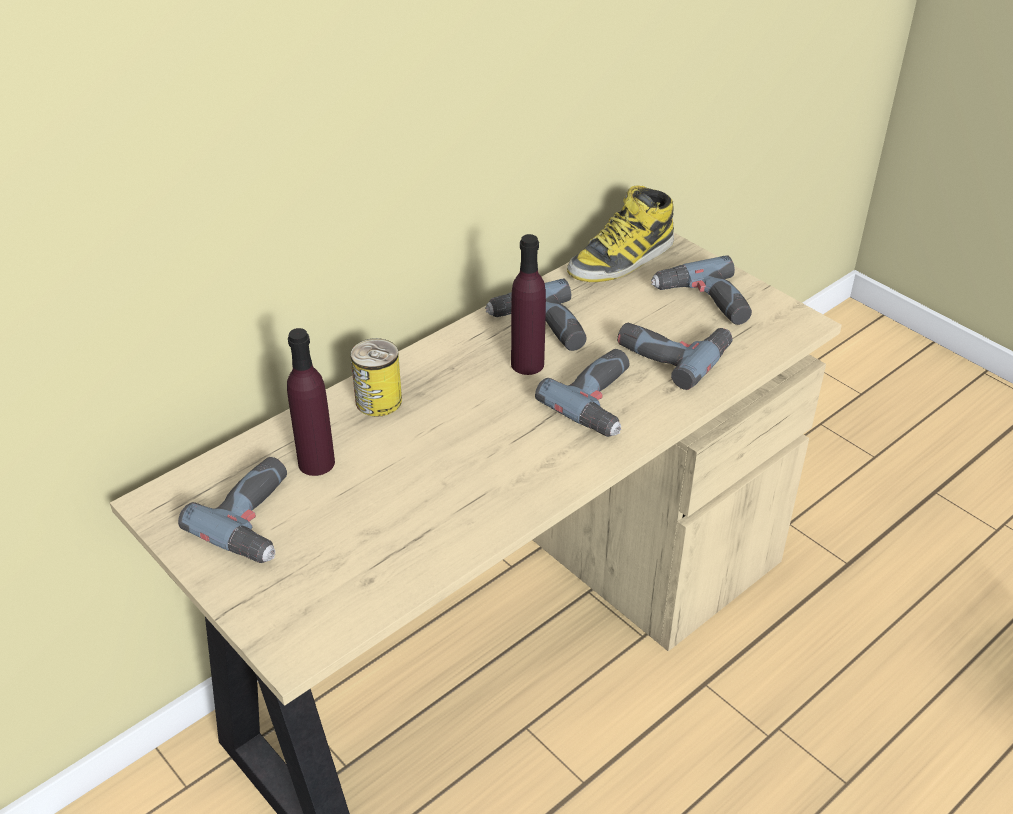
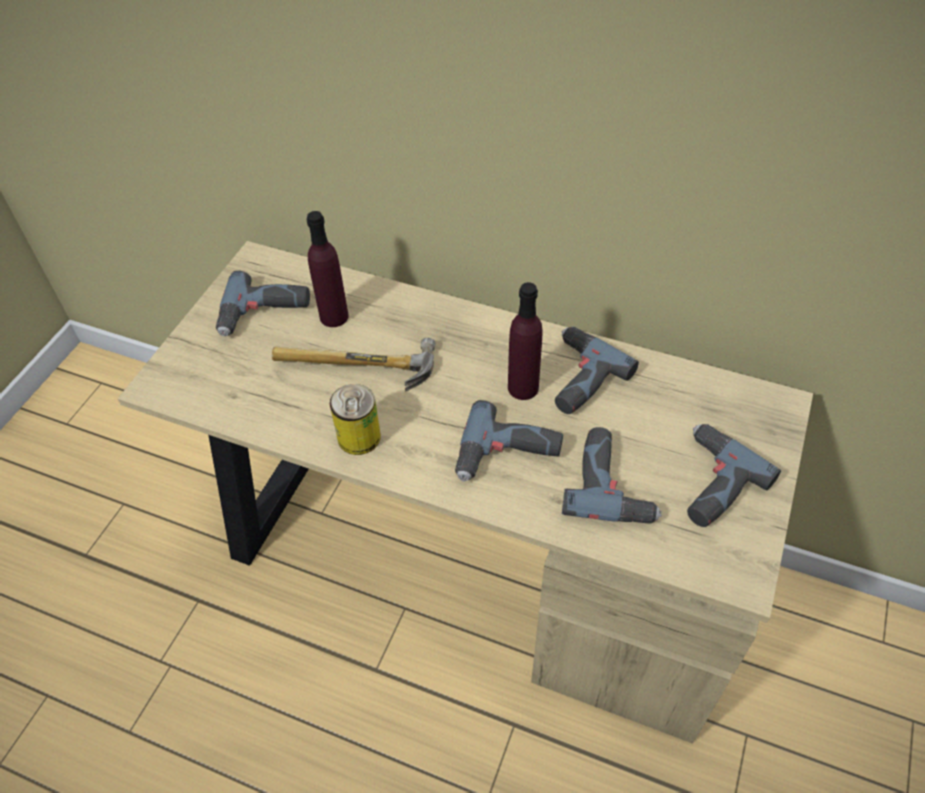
camera: 65 degrees right, 10 degrees up
can [351,338,402,417] -> can moved to [330,384,381,455]
boot [567,185,674,282] -> none
none -> hammer [272,338,435,392]

